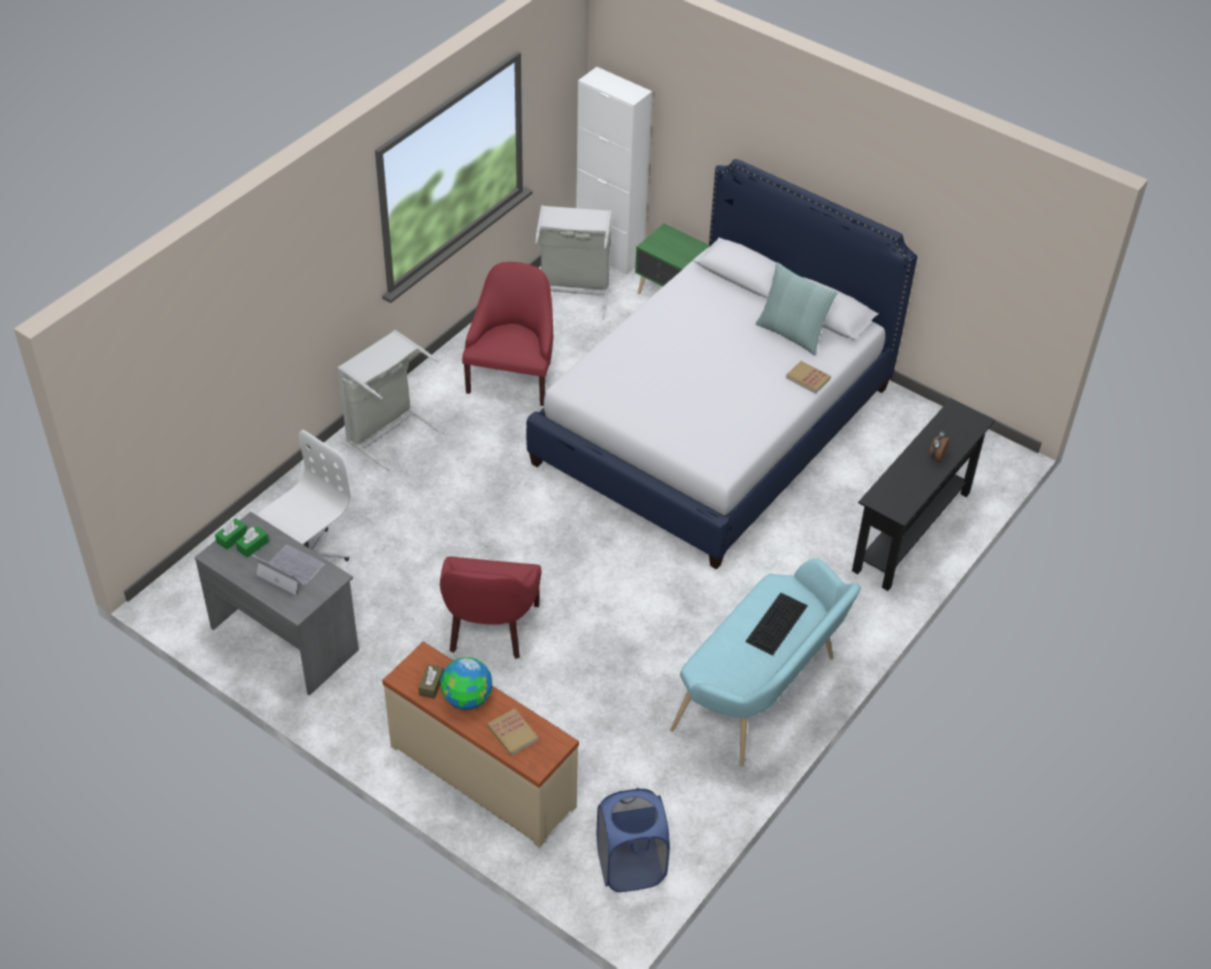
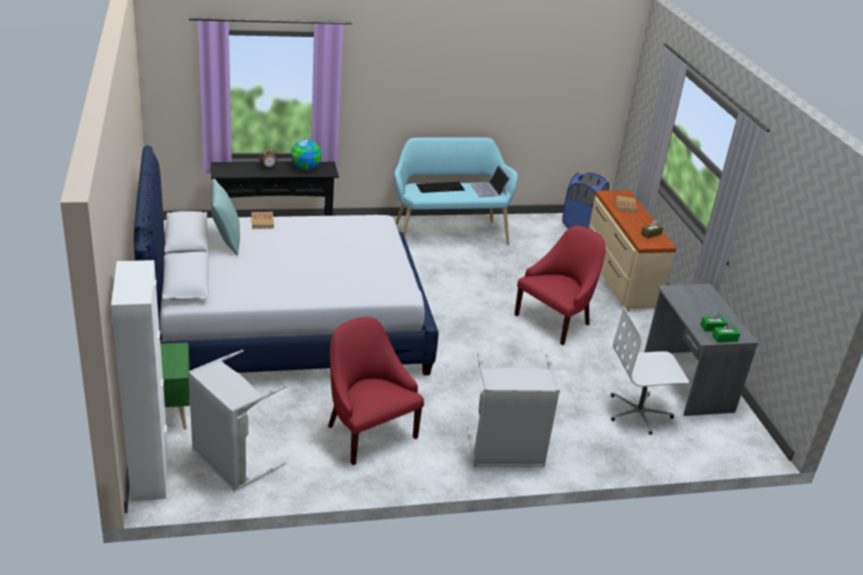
camera: 140 degrees left, 15 degrees down
laptop [251,545,324,595] -> laptop moved to [470,165,510,197]
globe [441,657,492,710] -> globe moved to [291,140,322,170]
red armchair [462,262,553,406] -> red armchair turned 90 degrees clockwise [328,317,424,465]

